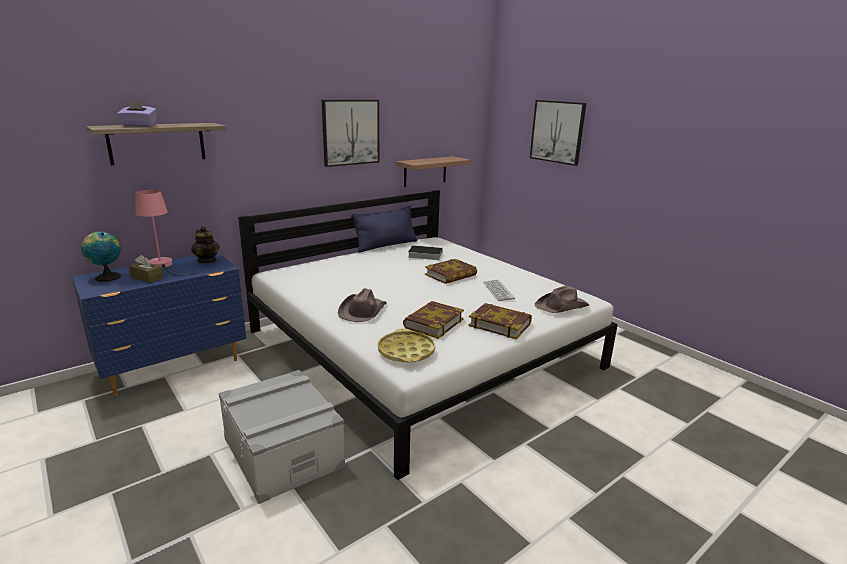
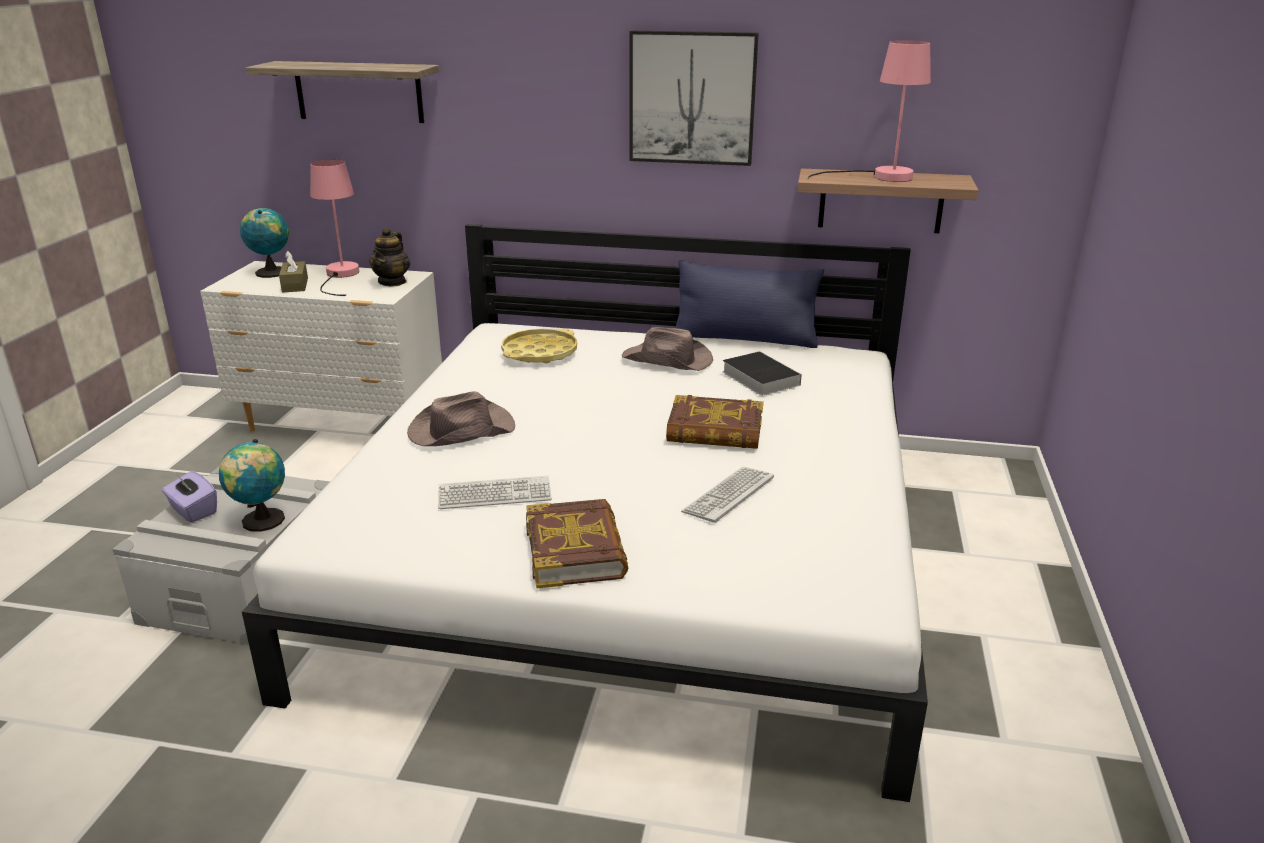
camera: 50 degrees right, 5 degrees up
blue dresser [72,253,246,397] -> white dresser [200,261,442,432]
purple tissue box [117,100,157,127] -> purple tissue box moved to [162,471,217,523]
yellow tray [378,328,436,363] -> yellow tray moved to [501,329,577,364]
book [403,301,464,339] -> keyboard [438,476,552,509]
picture [530,100,586,166] -> none
brown hat [535,286,590,313] -> brown hat moved to [622,327,713,371]
none -> globe [219,439,285,532]
none -> pink table lamp [808,40,931,182]

